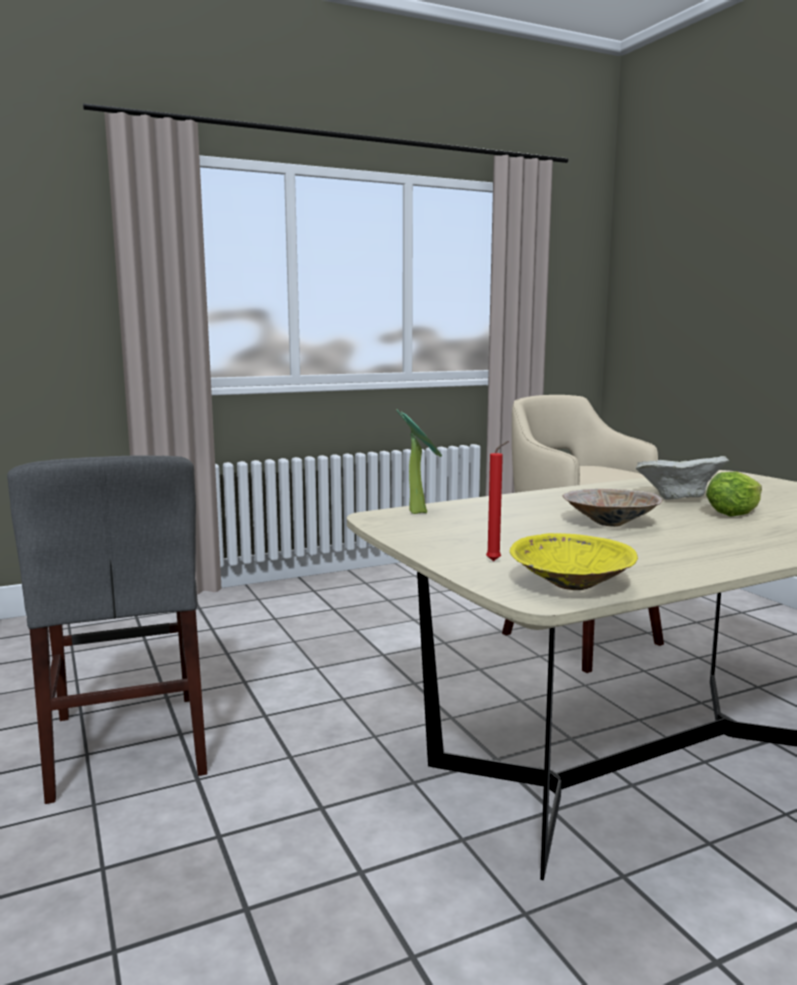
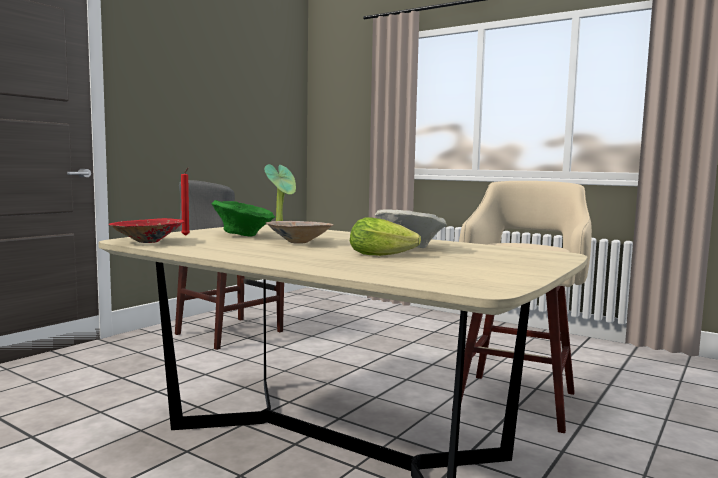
camera: 60 degrees right, 5 degrees down
yellow bowl [510,533,638,590] -> red bowl [109,218,185,243]
none -> green bowl [212,200,275,237]

